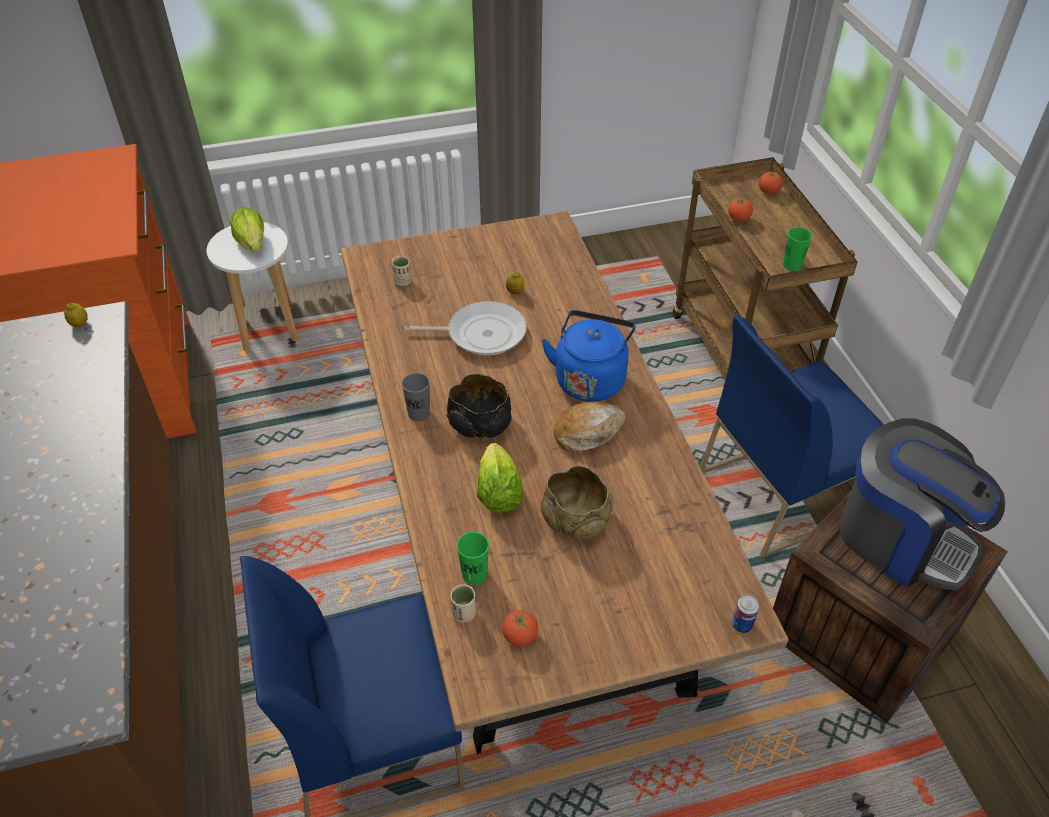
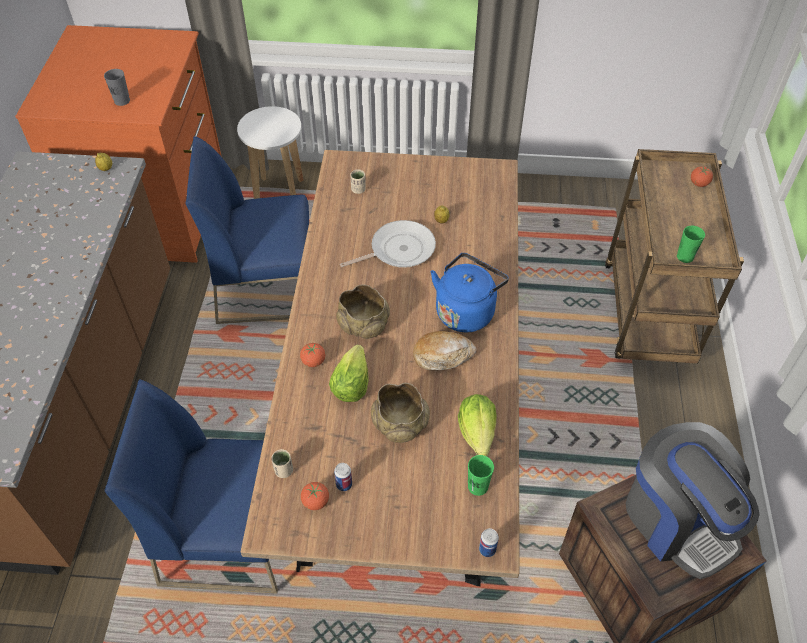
camera: 20 degrees right, 5 degrees up
lettuce [230,208,264,251] -> lettuce moved to [458,394,497,456]
grey cup [402,373,430,421] -> grey cup moved to [104,69,130,106]
frying pan [405,301,527,355] -> frying pan turned 45 degrees counterclockwise [340,220,436,268]
black bowl [446,374,512,438] -> beige bowl [336,285,390,339]
green cup [457,532,489,585] -> green cup moved to [468,455,494,496]
blue chair [700,316,884,558] -> blue chair moved to [186,136,309,324]
tomato [728,198,753,222] -> tomato moved to [300,343,325,367]
none -> can [334,463,352,491]

